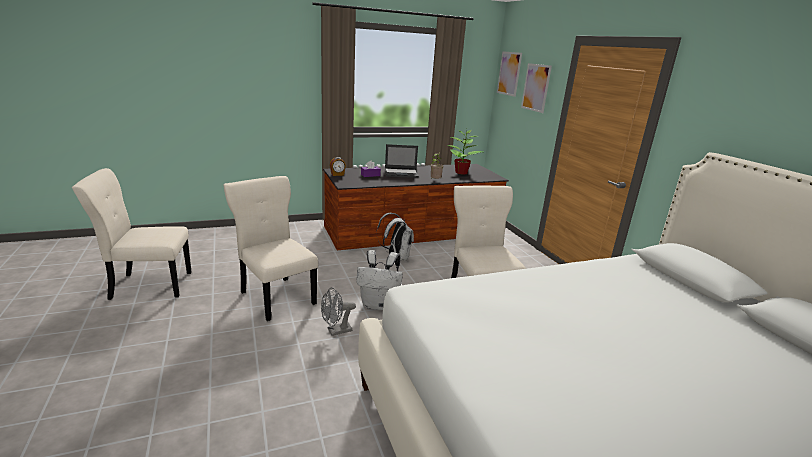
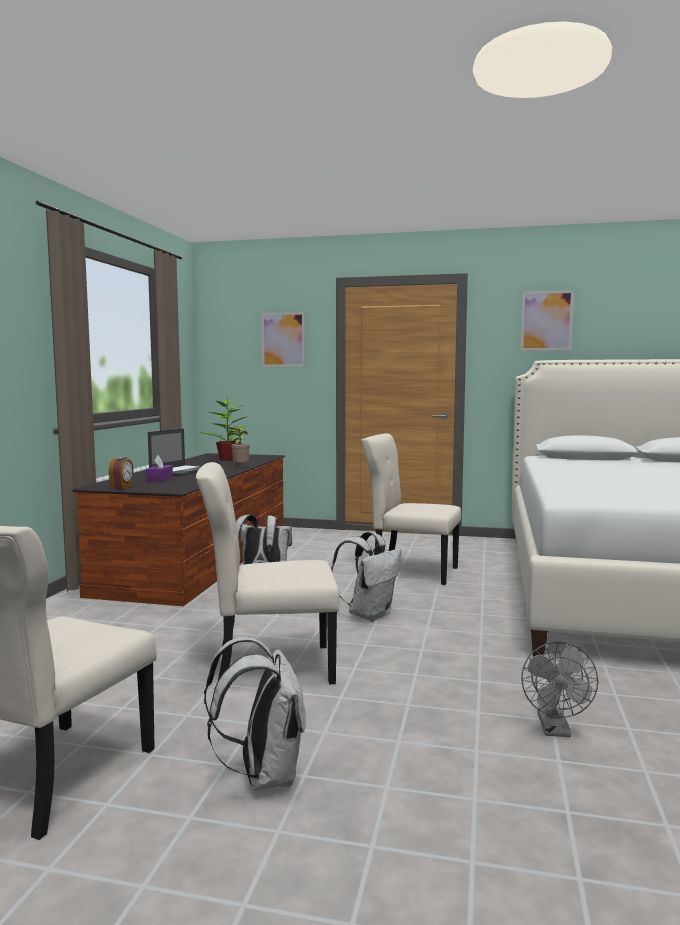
camera: 55 degrees left, 15 degrees down
grey fan [321,288,356,336] -> grey fan moved to [521,642,598,737]
picture [497,51,522,97] -> picture moved to [520,290,574,351]
none -> white backpack [204,637,306,790]

